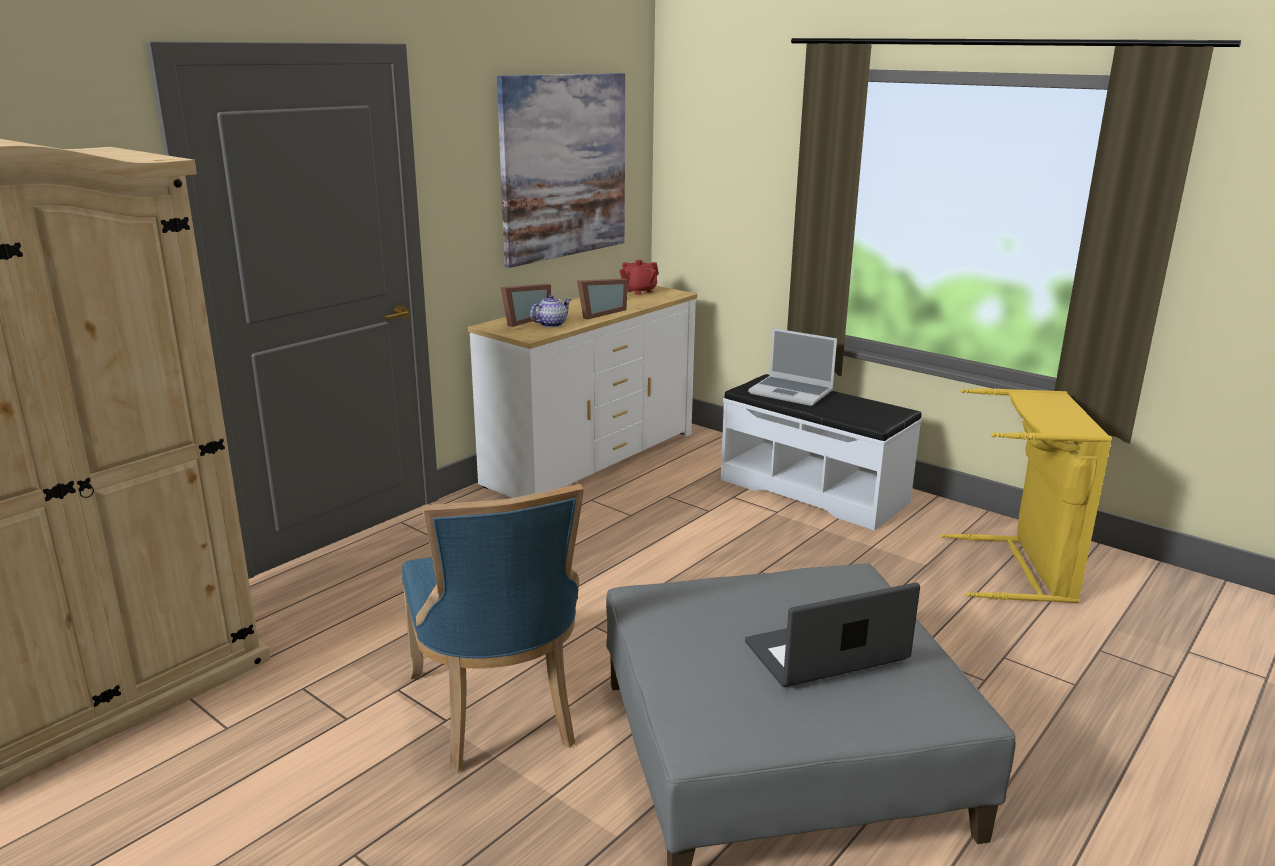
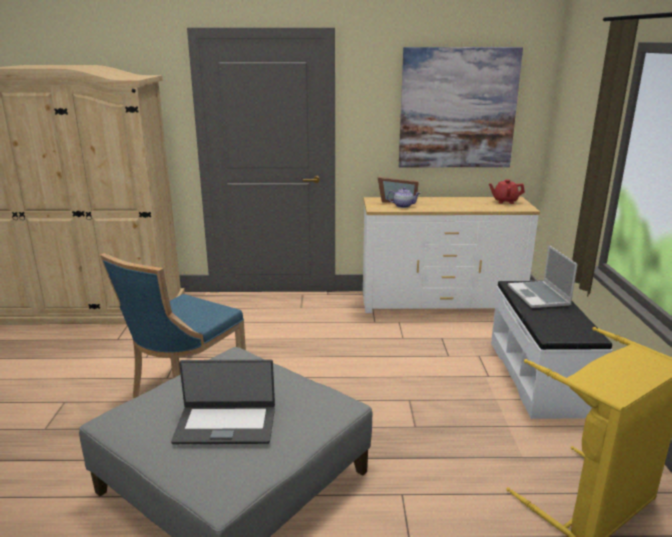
camera: 50 degrees right, 0 degrees up
picture frame [577,279,628,319] -> none
laptop [745,582,920,687] -> laptop turned 150 degrees clockwise [171,360,275,444]

